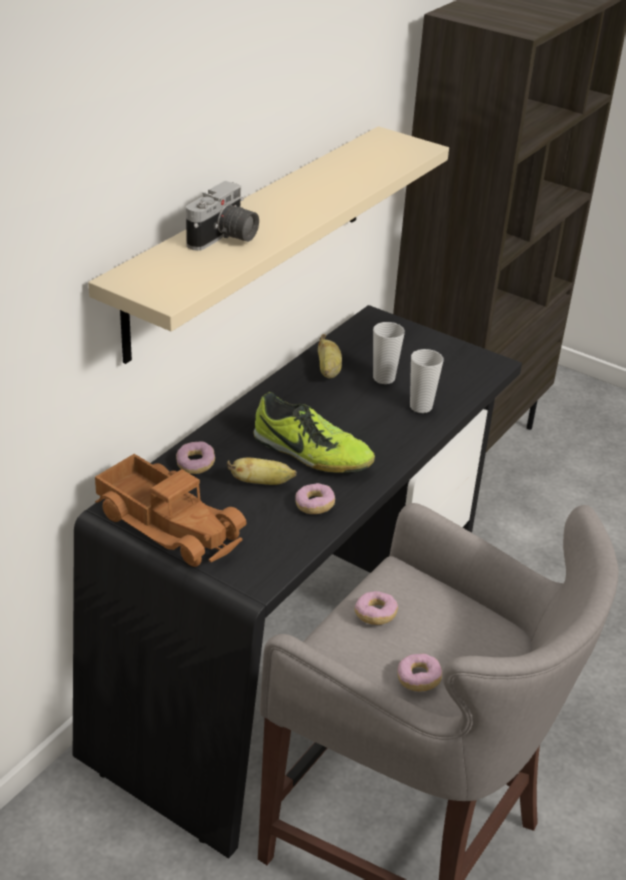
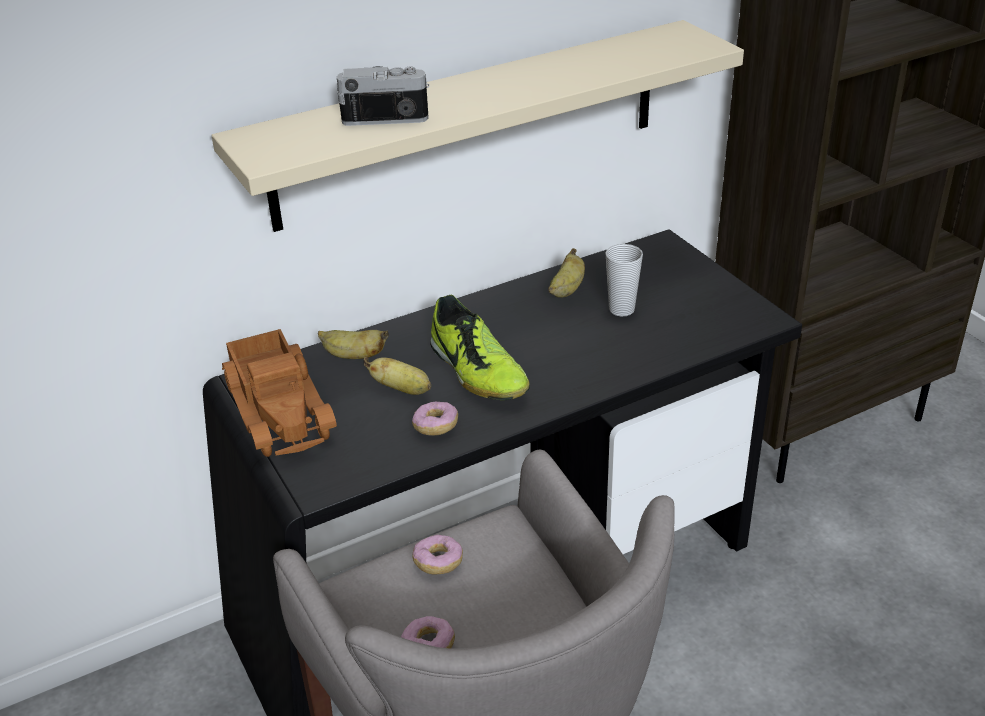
camera: 30 degrees right, 0 degrees up
donut [176,442,215,474] -> banana [318,330,389,359]
camera [186,181,259,251] -> camera turned 150 degrees counterclockwise [337,66,429,126]
cup [410,349,443,413] -> none

